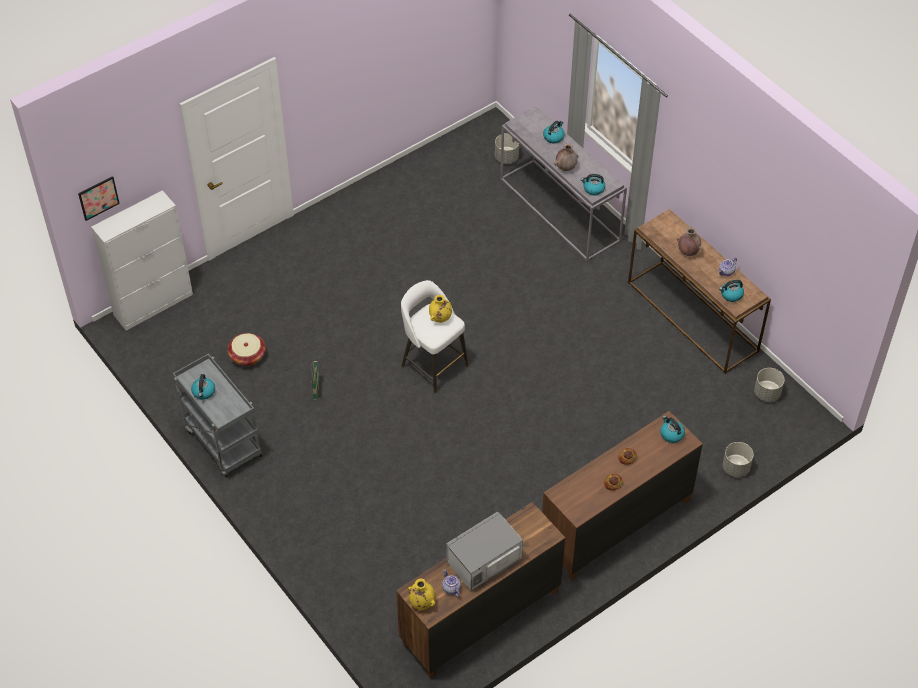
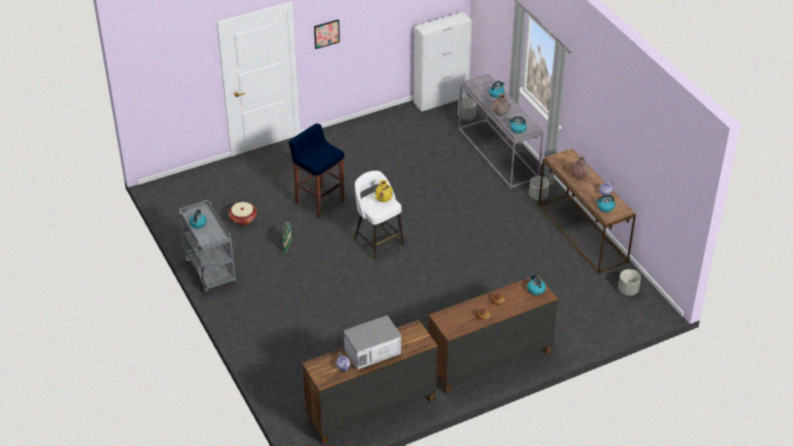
camera: 10 degrees right, 10 degrees down
picture [78,176,120,221] -> picture moved to [314,19,340,49]
white cabinet [91,190,193,331] -> white cabinet moved to [414,12,472,112]
yellow vase [408,579,435,610] -> none
grey planter [723,442,754,477] -> grey planter moved to [529,176,549,200]
none -> blue stool [289,123,344,218]

